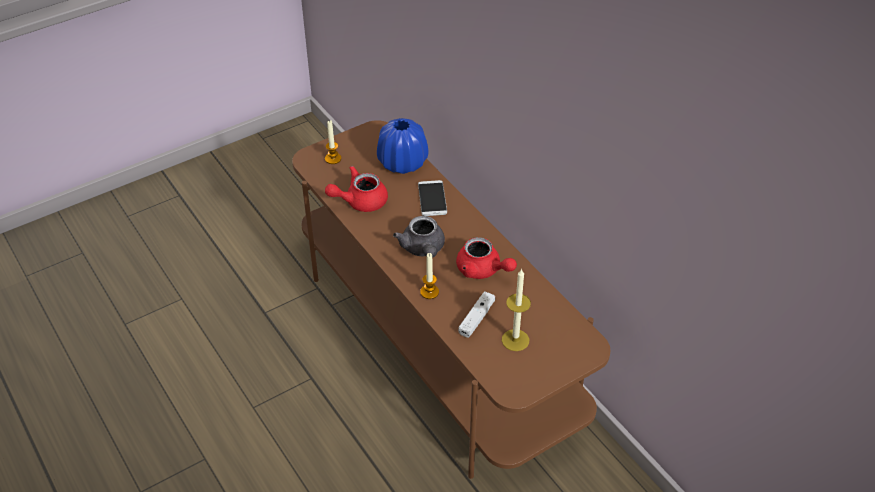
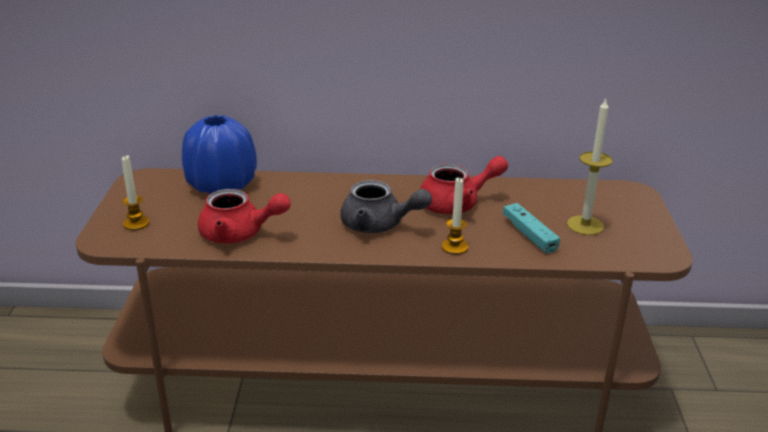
camera: 55 degrees left, 15 degrees down
red teapot [325,166,388,212] -> red teapot turned 90 degrees counterclockwise [198,189,291,243]
phone [418,180,447,216] -> none
white game controller [458,291,495,338] -> turquoise game controller [503,203,560,253]

